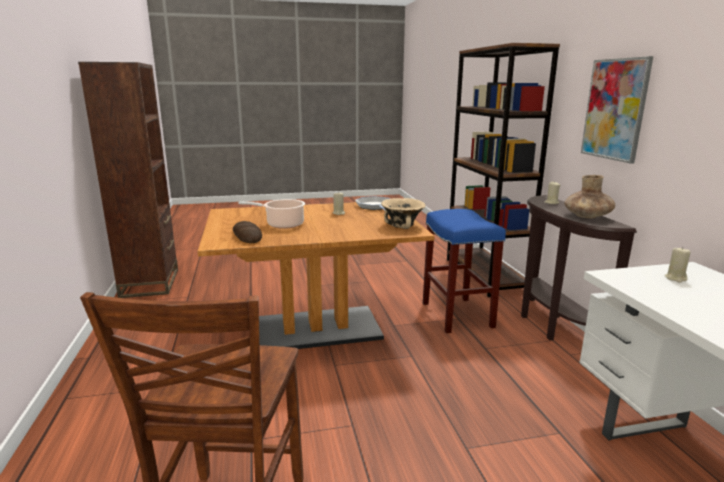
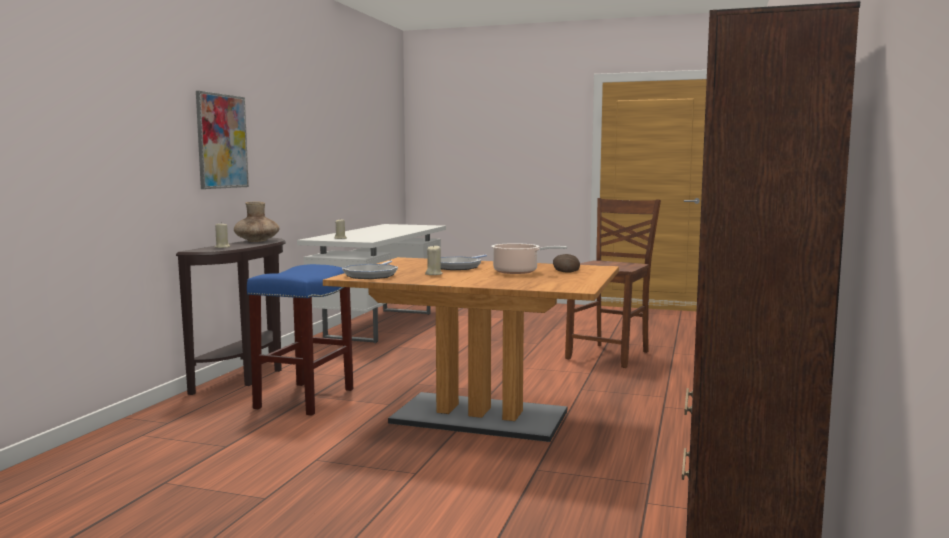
camera: 150 degrees left, 10 degrees down
beige bowl [381,198,426,229] -> none
brown bookcase [447,43,560,297] -> none
none -> frying pan [441,254,487,270]

